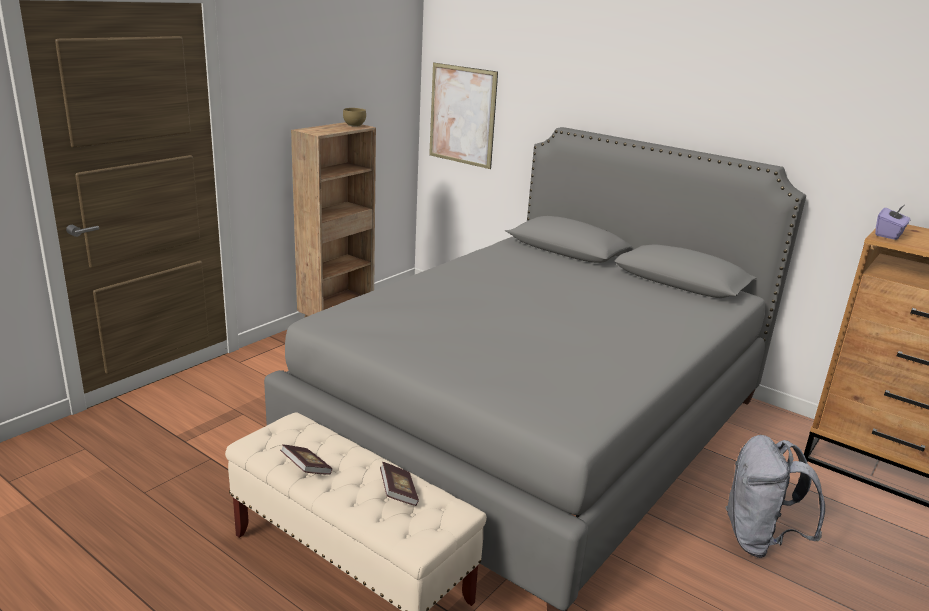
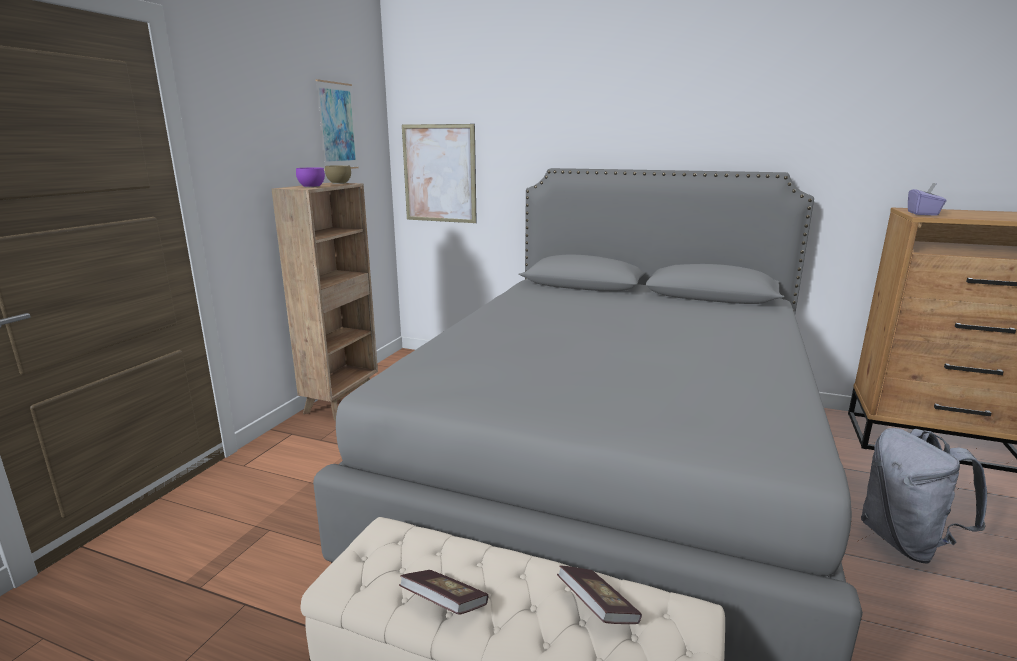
camera: 15 degrees left, 5 degrees down
none -> purple bowl [296,167,325,188]
none -> picture [315,79,359,171]

